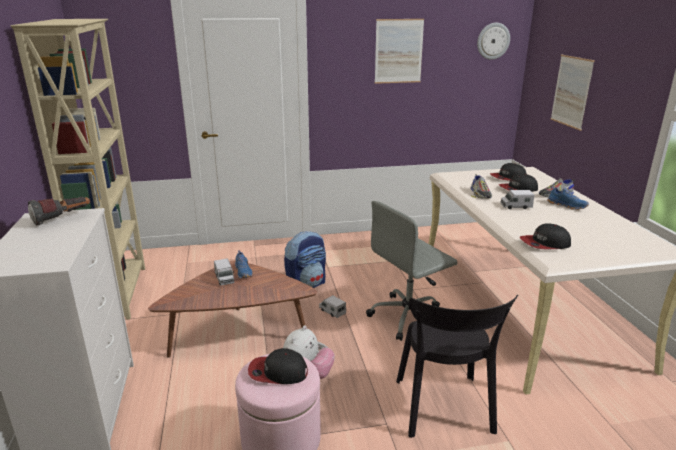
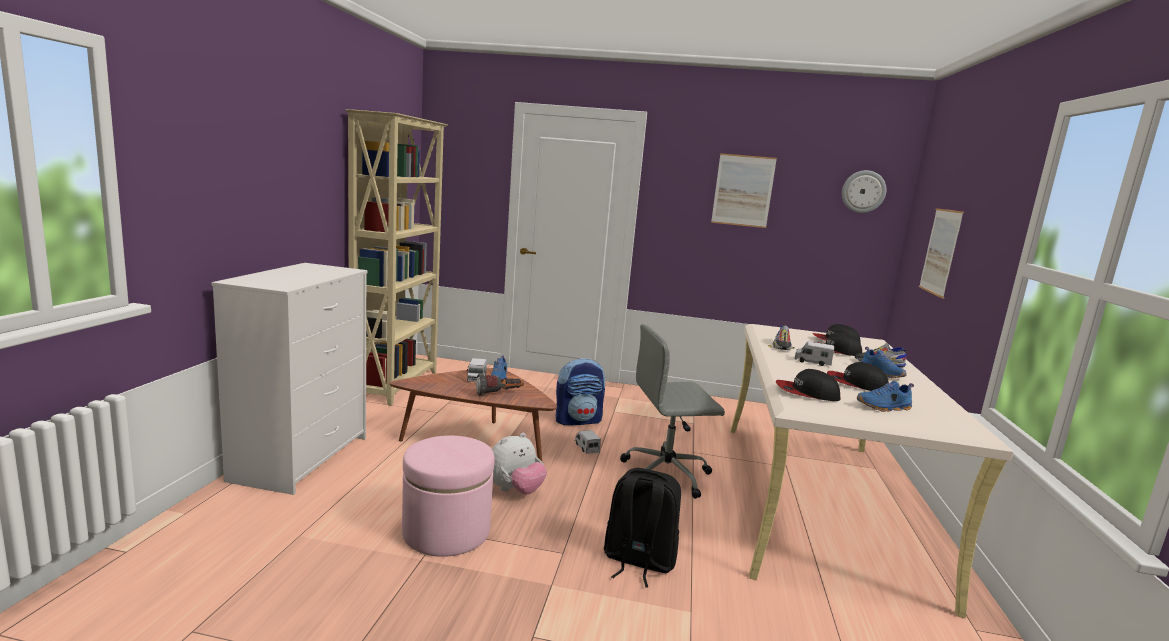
camera: 20 degrees right, 10 degrees down
flashlight [28,197,90,225] -> flashlight moved to [476,374,524,396]
cap [248,348,308,384] -> cap moved to [827,362,889,391]
black chair [396,295,518,438] -> black backpack [604,468,681,587]
none -> blue shoe [857,381,914,412]

